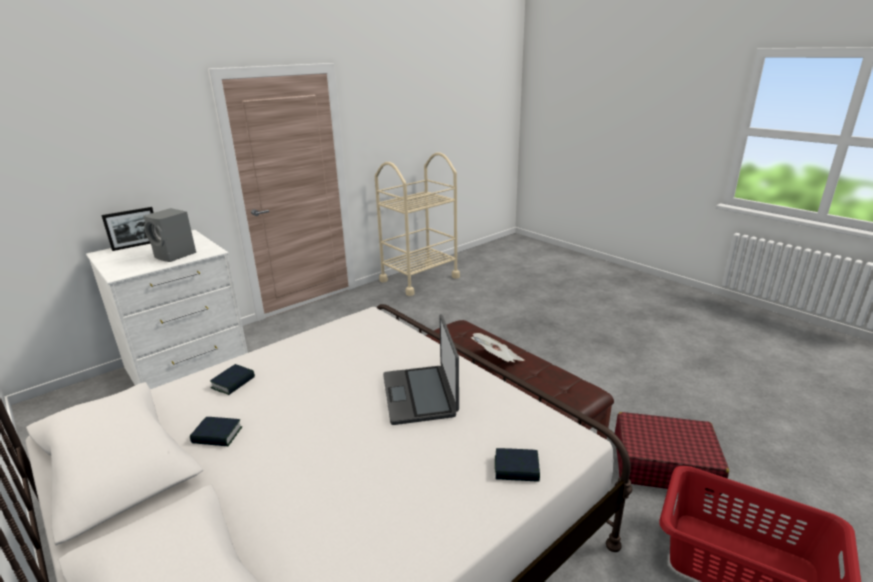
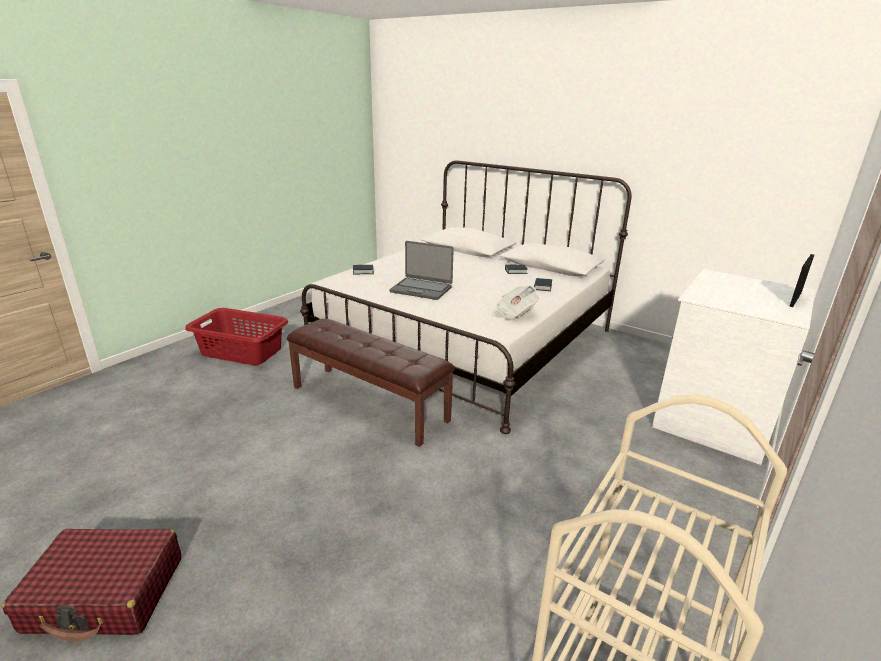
camera: 165 degrees right, 0 degrees up
grey speaker [143,208,196,262] -> none
laptop [383,314,459,425] -> laptop turned 135 degrees clockwise [389,241,454,300]
newspaper [471,333,525,363] -> newspaper moved to [492,286,539,320]
red suitcase [615,412,729,495] -> red suitcase moved to [2,529,182,642]

